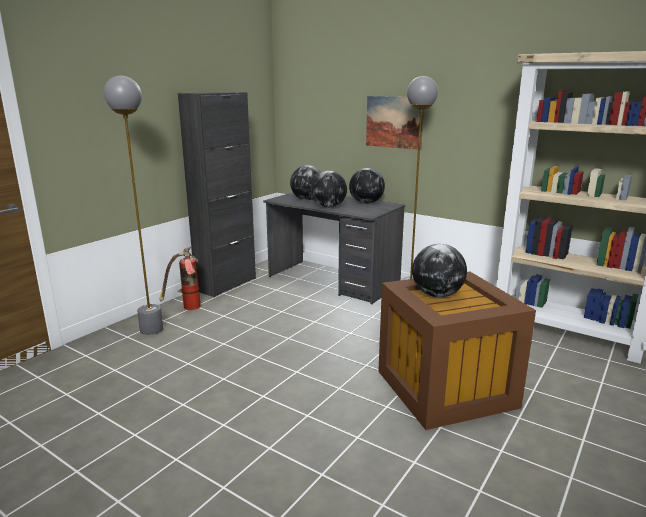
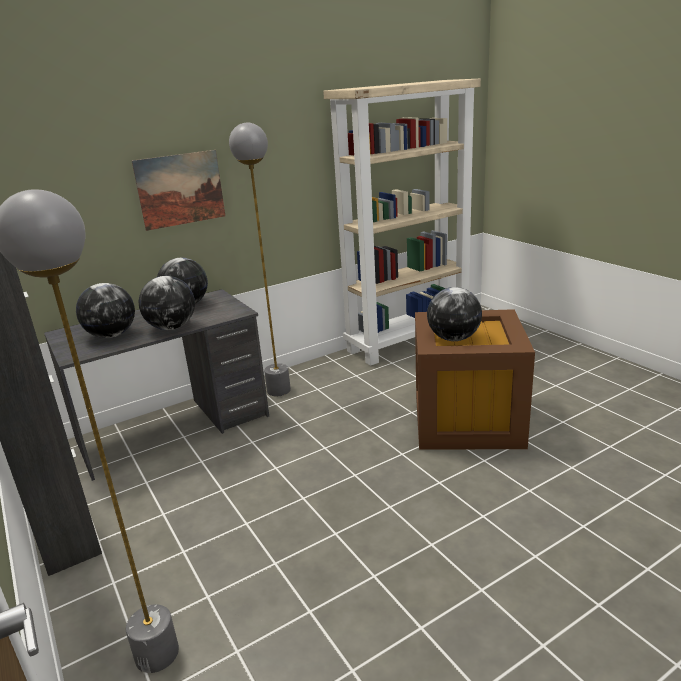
camera: 65 degrees left, 5 degrees up
fire extinguisher [160,247,201,310] -> none

